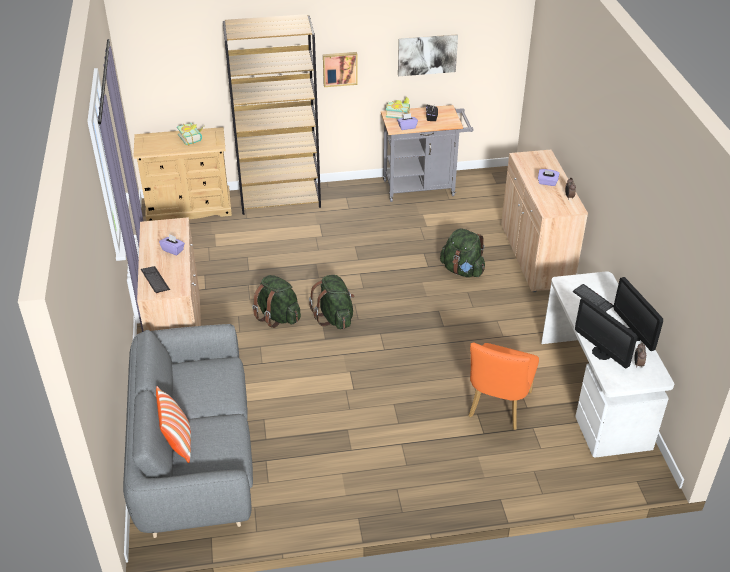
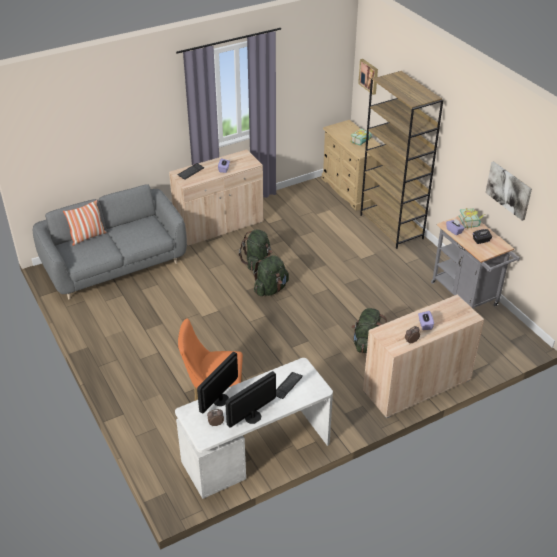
camera: 70 degrees right, 0 degrees up
picture [323,52,358,87] -> picture moved to [358,59,378,95]

